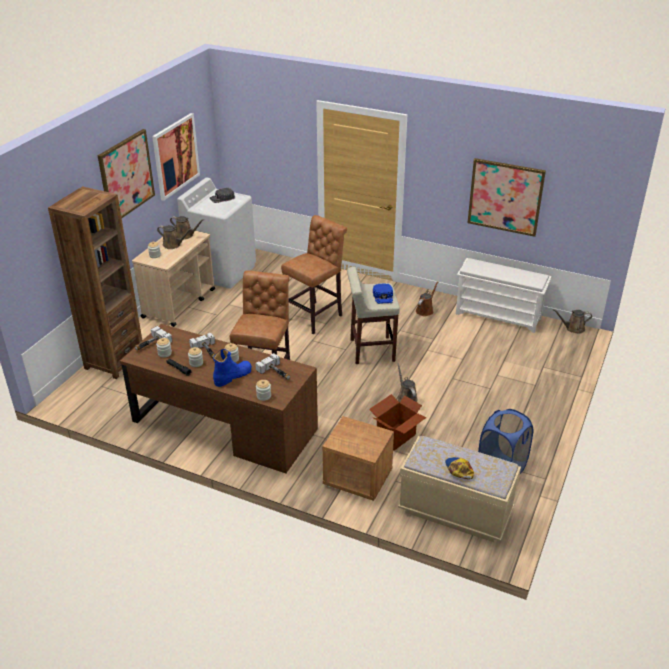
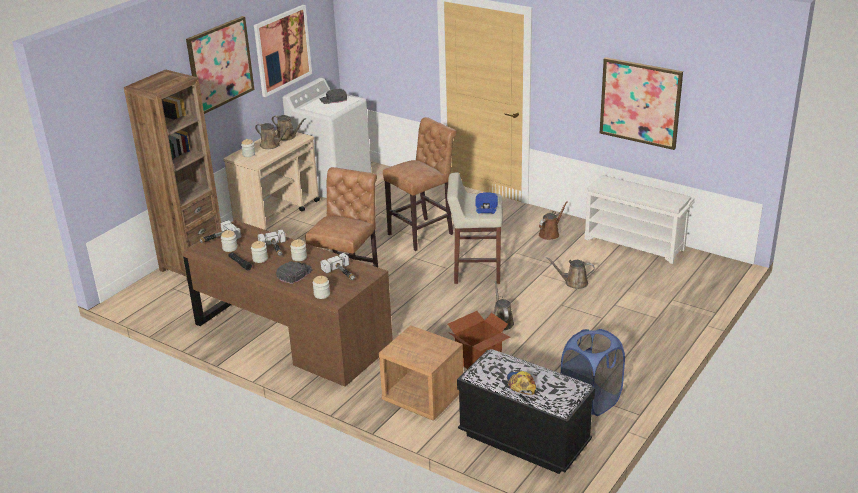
camera: 10 degrees right, 5 degrees down
blue boot [213,349,252,387] -> black cap [276,261,313,284]
beige bench [398,436,521,542] -> black bench [457,349,595,474]
brown watering can [553,309,592,334] -> brown watering can moved to [546,257,595,289]

